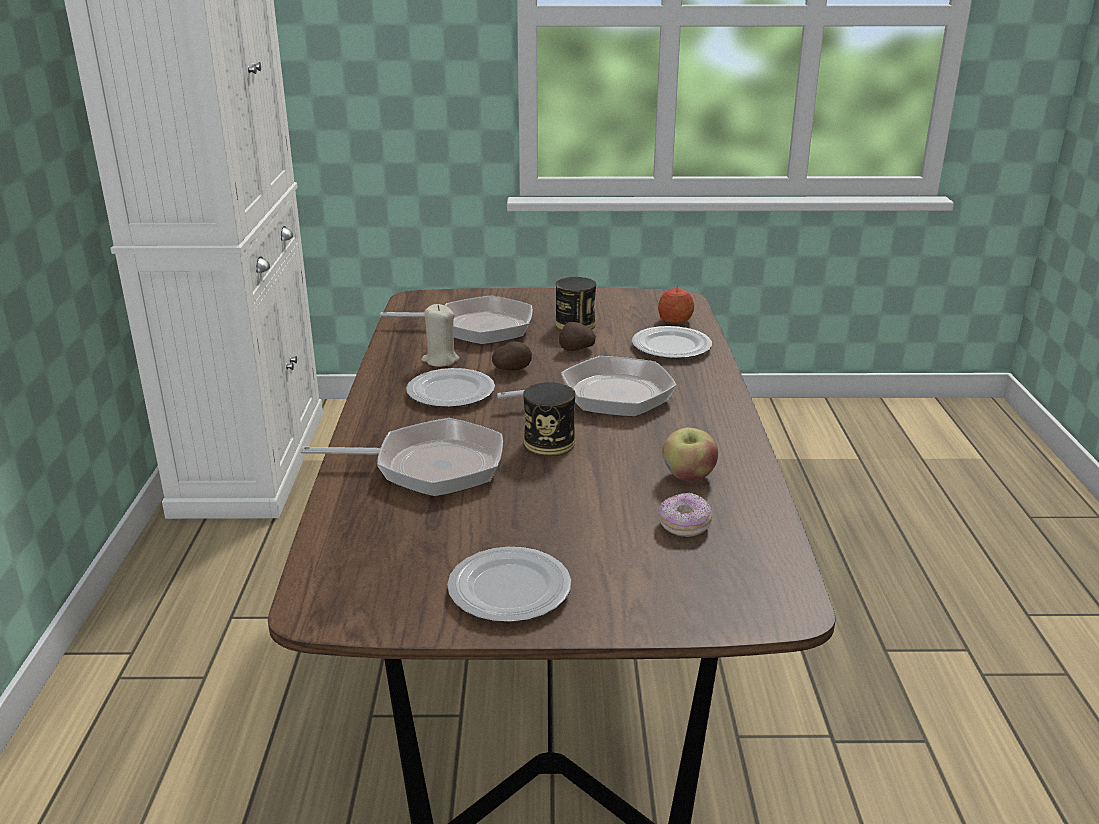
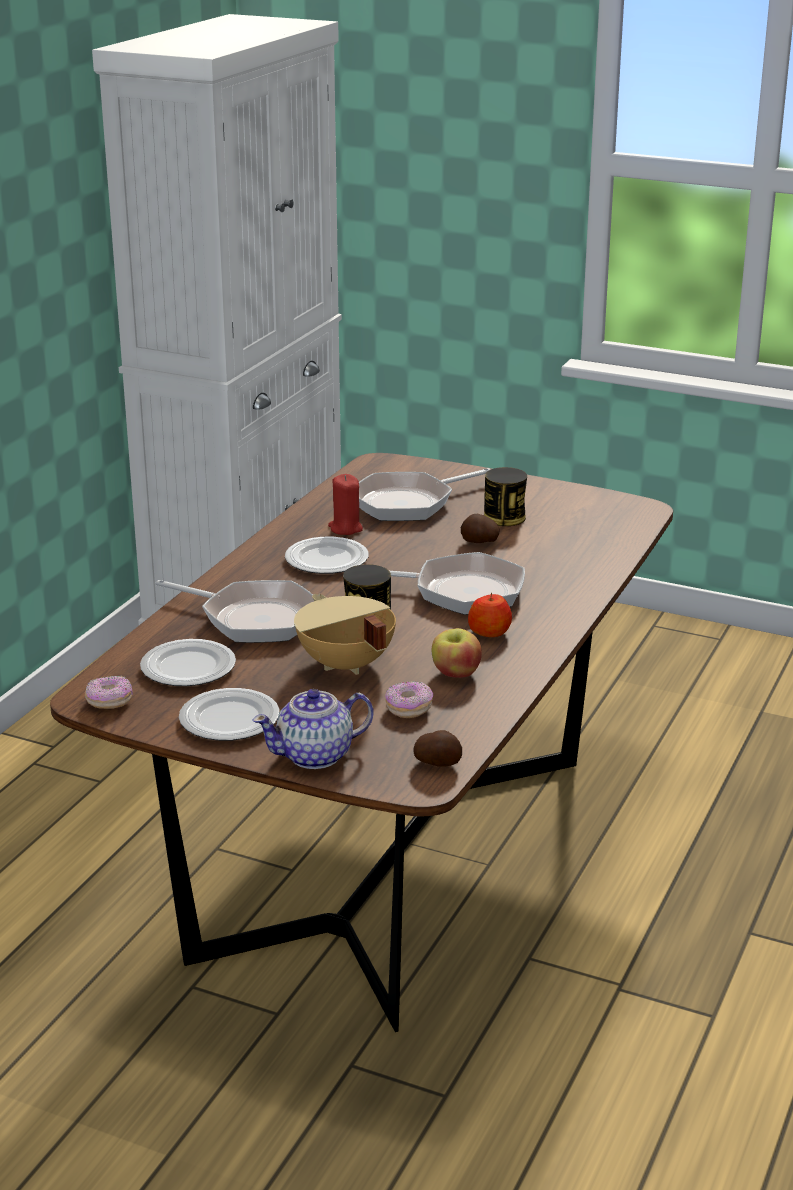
camera: 25 degrees right, 0 degrees up
frying pan [380,295,533,345] -> frying pan turned 120 degrees clockwise [359,468,491,521]
beige candle [421,304,460,367] -> red candle [328,474,363,535]
potato [492,341,532,371] -> potato moved to [414,730,462,766]
plate [632,326,712,359] -> plate moved to [140,639,236,686]
apple [658,286,694,323] -> apple moved to [468,593,512,637]
none -> donut [85,676,133,709]
none -> teapot [252,689,373,769]
none -> beige cooking pot [294,594,396,675]

